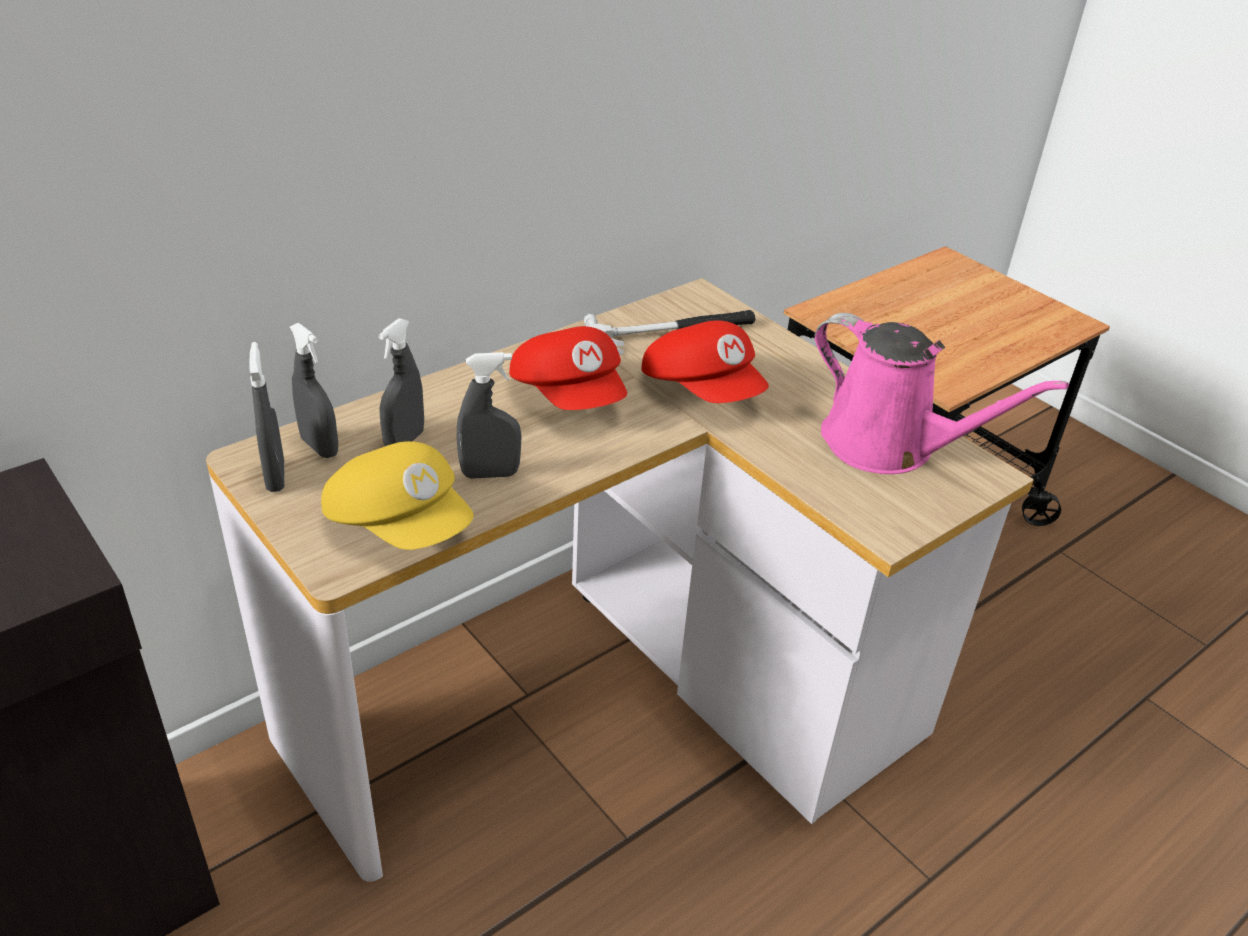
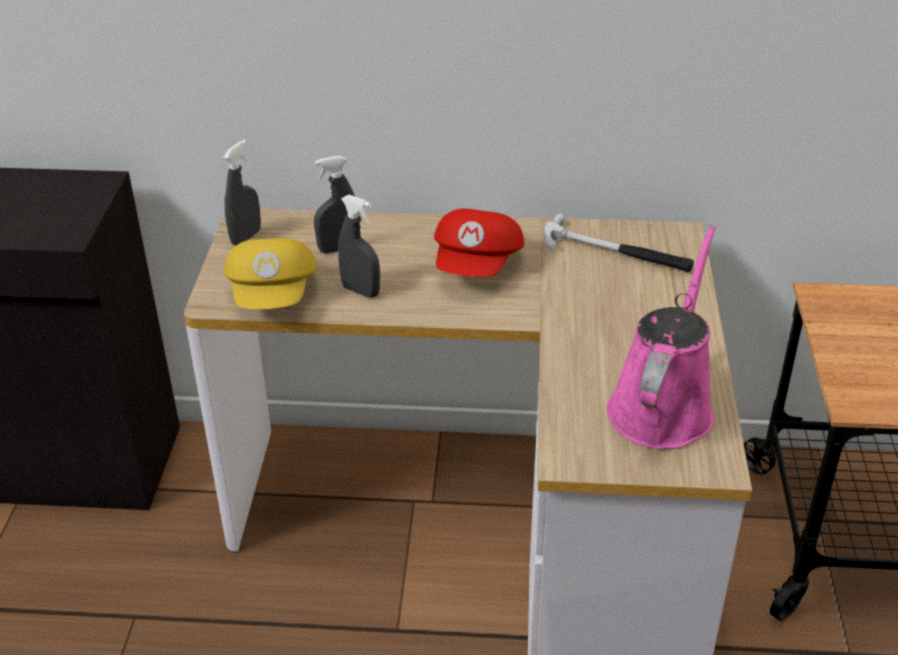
camera: 45 degrees right, 0 degrees up
grey spray bottle [290,323,338,458] -> none
red cap [641,320,769,403] -> none
pink watering can [814,313,1069,474] -> pink watering can turned 150 degrees counterclockwise [607,225,716,449]

